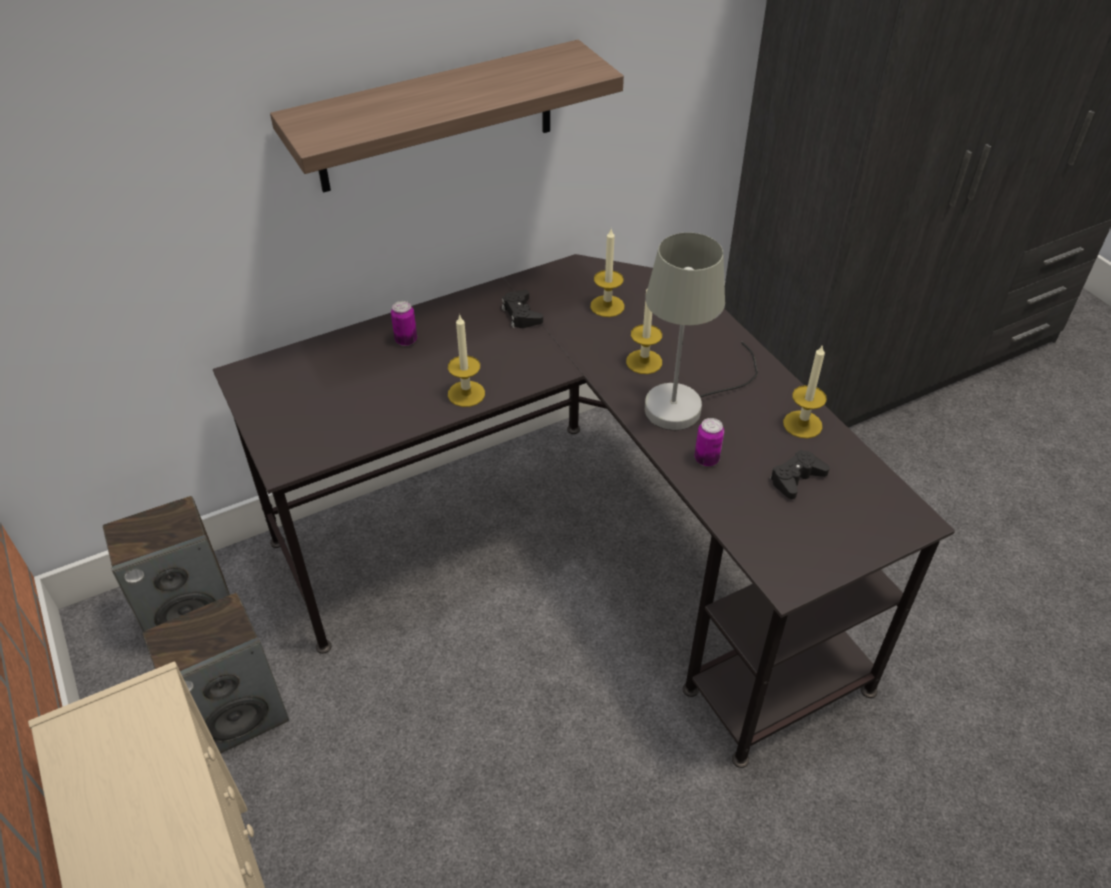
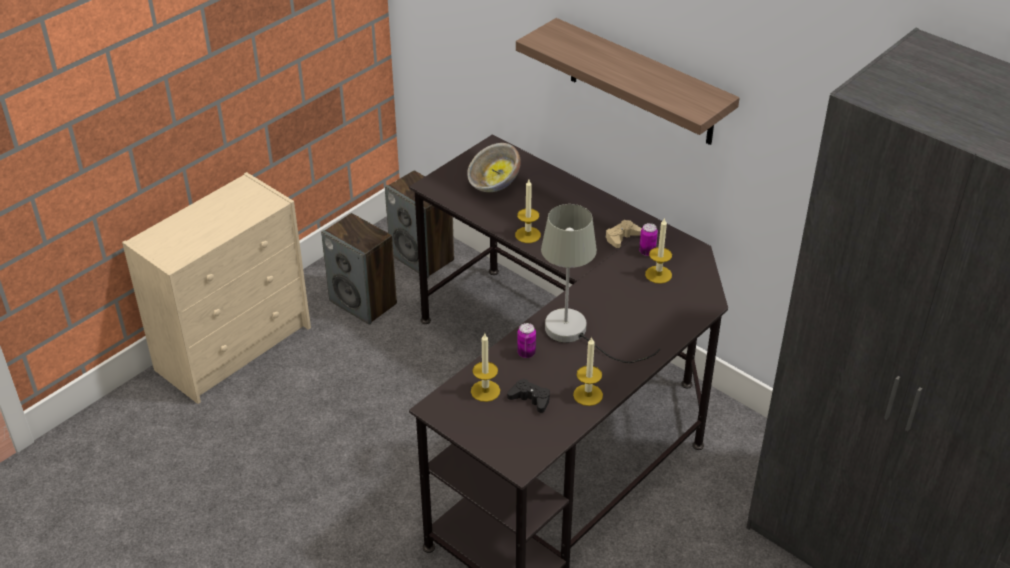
camera: 70 degrees right, 5 degrees down
can [391,301,417,346] -> can moved to [639,223,658,256]
black game controller [502,290,543,328] -> beige game controller [605,220,642,248]
candle [626,288,662,374] -> candle moved to [471,334,500,402]
none -> bowl [467,143,521,192]

